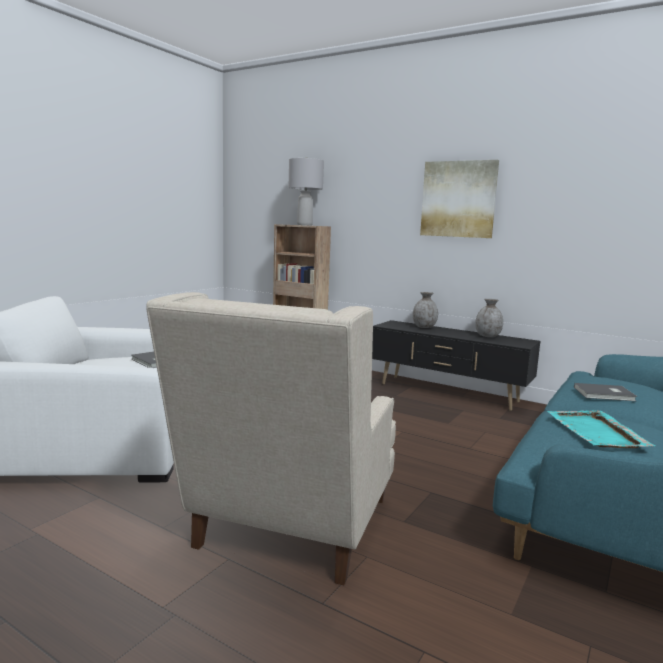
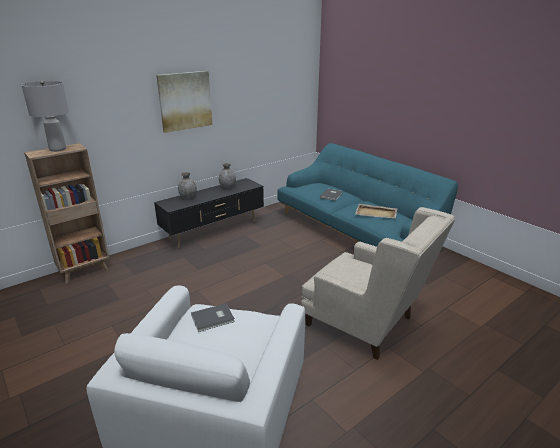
camera: 70 degrees left, 15 degrees up
turquoise tray [547,410,655,448] -> beige tray [355,204,397,218]

